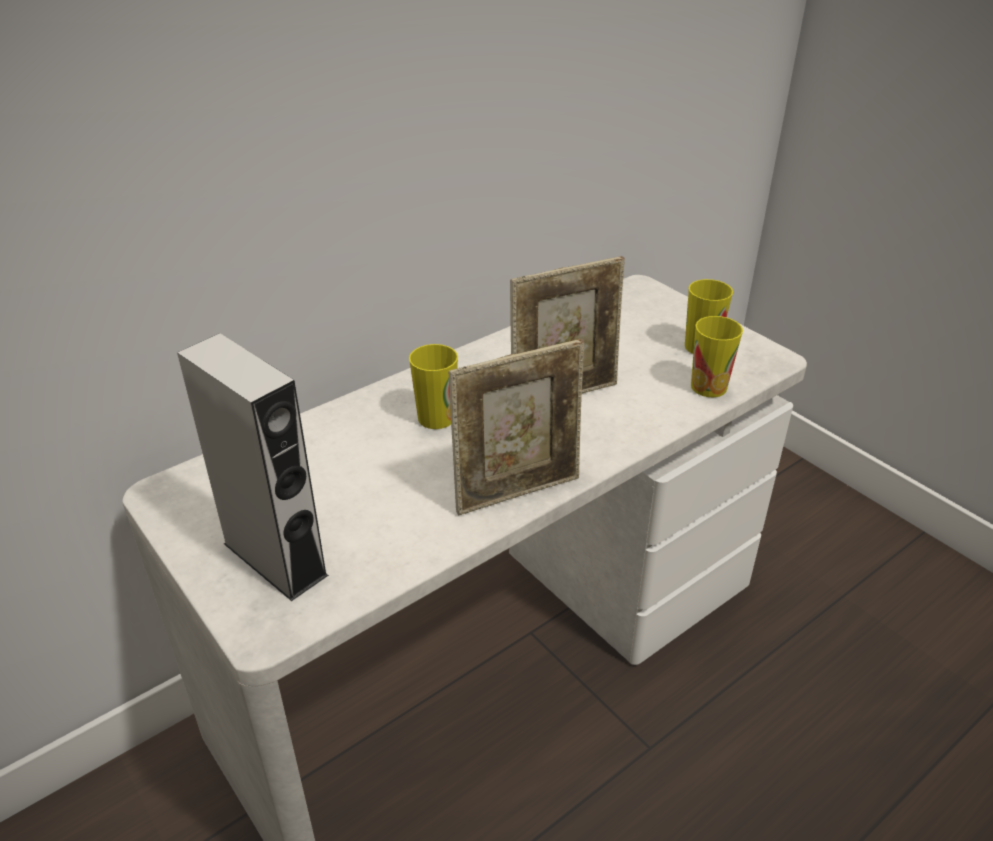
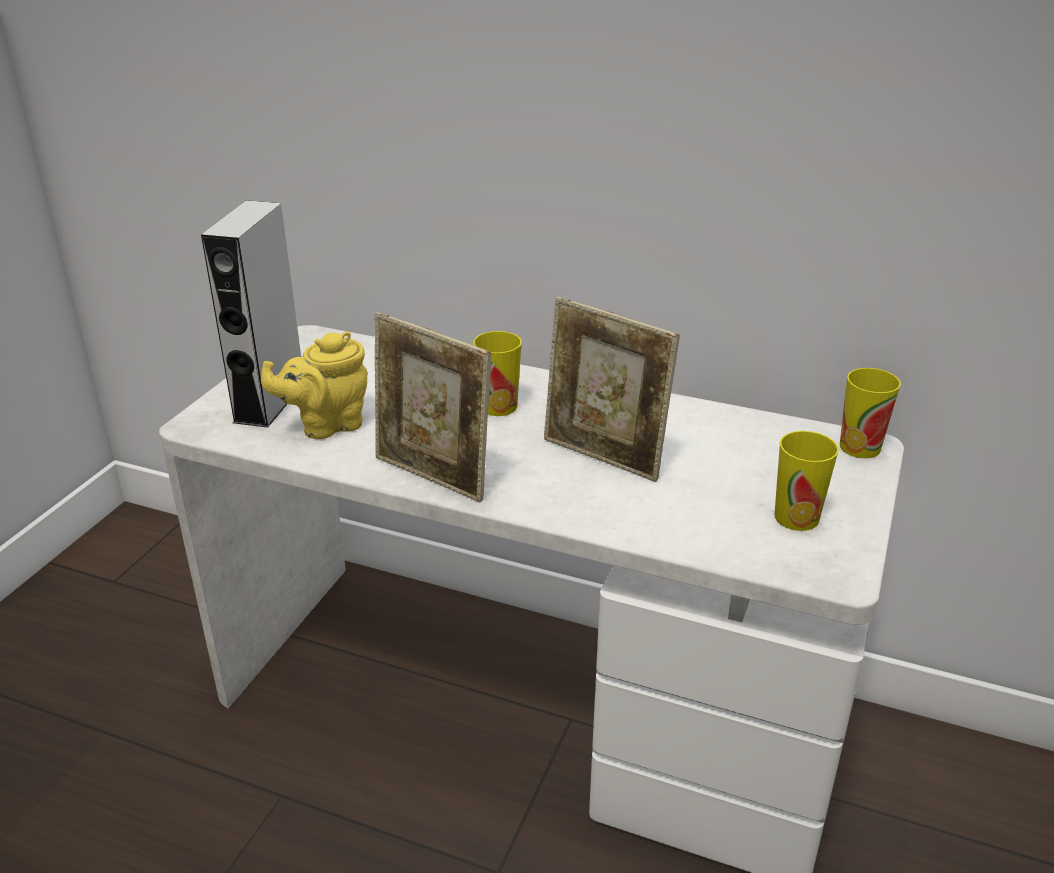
camera: 60 degrees right, 5 degrees down
cup [691,316,743,397] -> cup moved to [840,368,901,458]
none -> yellow teapot [261,331,368,439]

